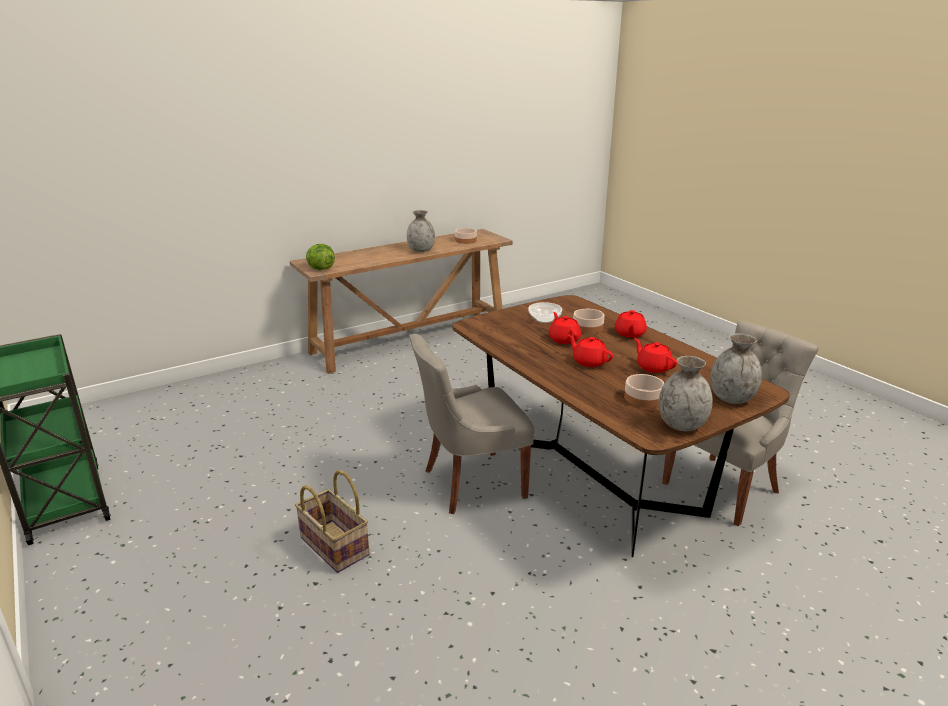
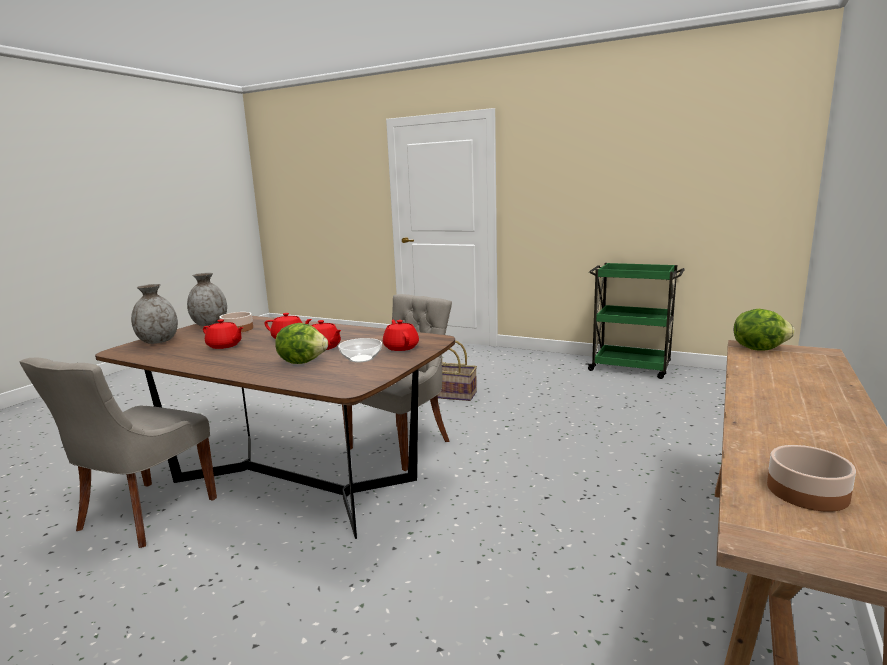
camera: 150 degrees right, 10 degrees down
grey vase [407,210,435,252] -> none
bowl [573,309,604,334] -> lettuce [275,323,328,364]
red teapot [615,310,647,338] -> red teapot moved to [383,320,419,351]

